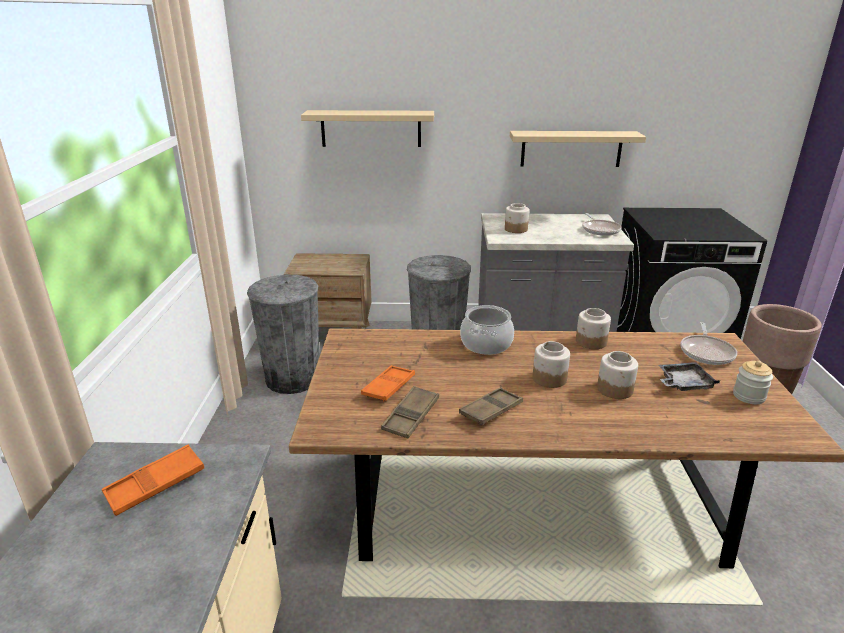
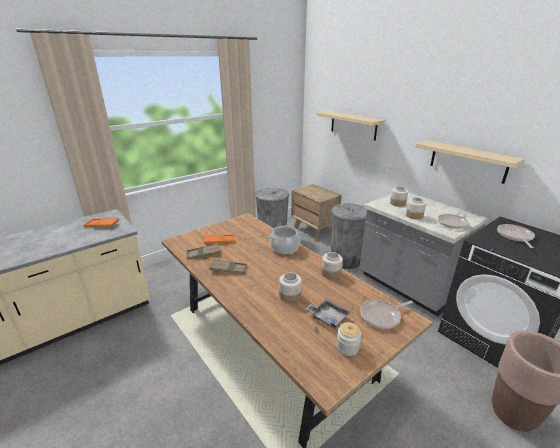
camera: 50 degrees right, 0 degrees up
jar [533,341,570,388] -> jar moved to [406,197,426,220]
none -> frying pan [497,224,535,248]

